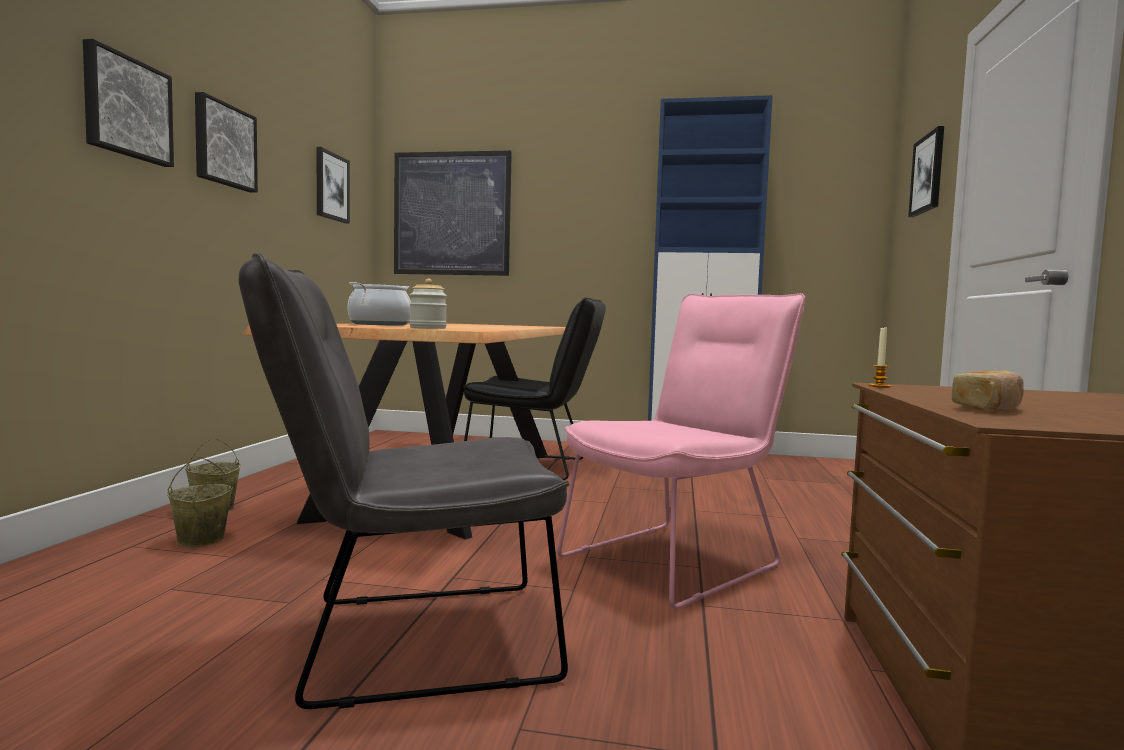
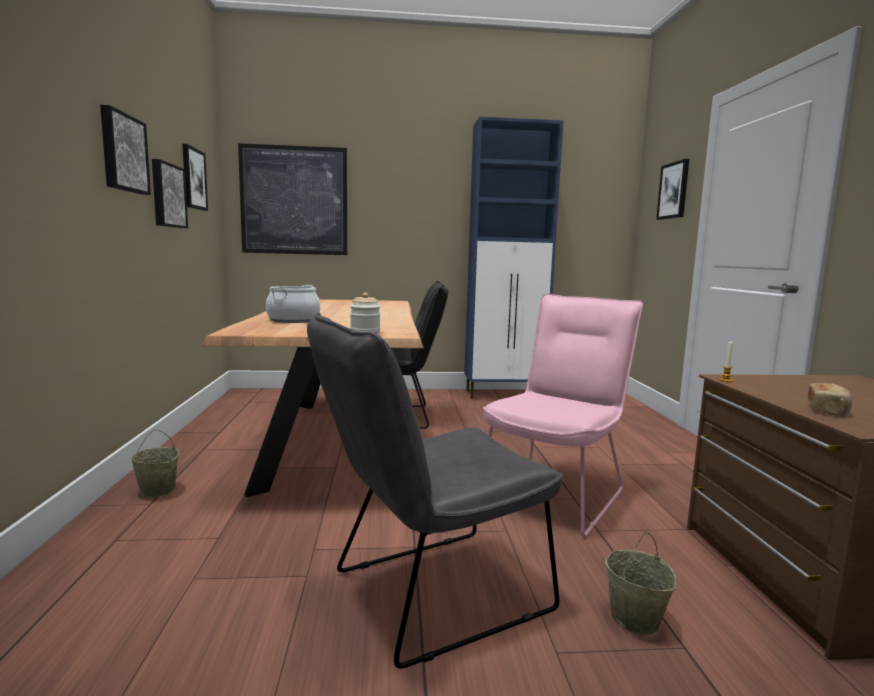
camera: 15 degrees left, 5 degrees up
picture [83,39,174,167] -> picture moved to [152,159,188,228]
beige bucket [167,457,233,547] -> beige bucket moved to [605,532,677,636]

